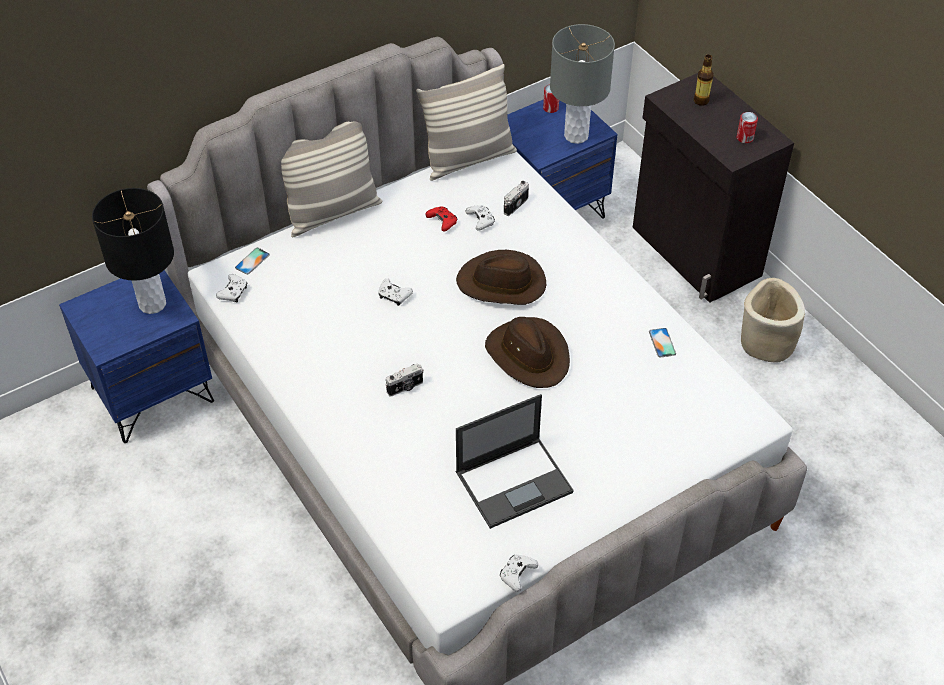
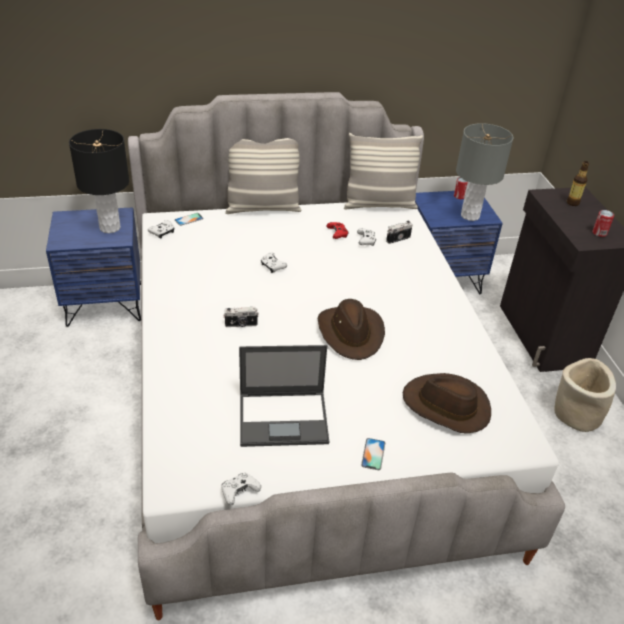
camera: 20 degrees right, 10 degrees down
brown hat [456,250,546,305] -> brown hat moved to [403,373,491,433]
phone [649,328,676,358] -> phone moved to [361,438,385,470]

